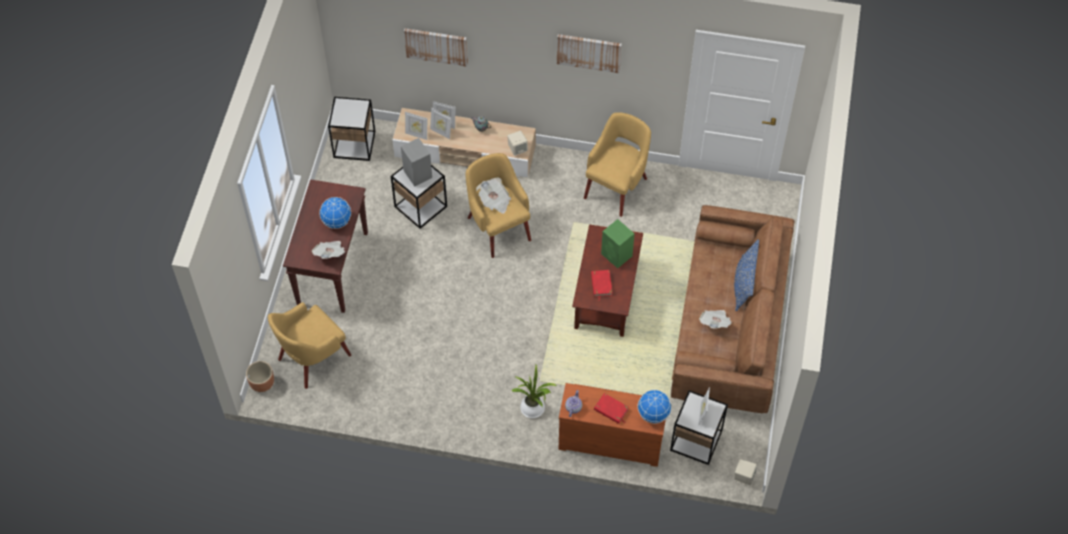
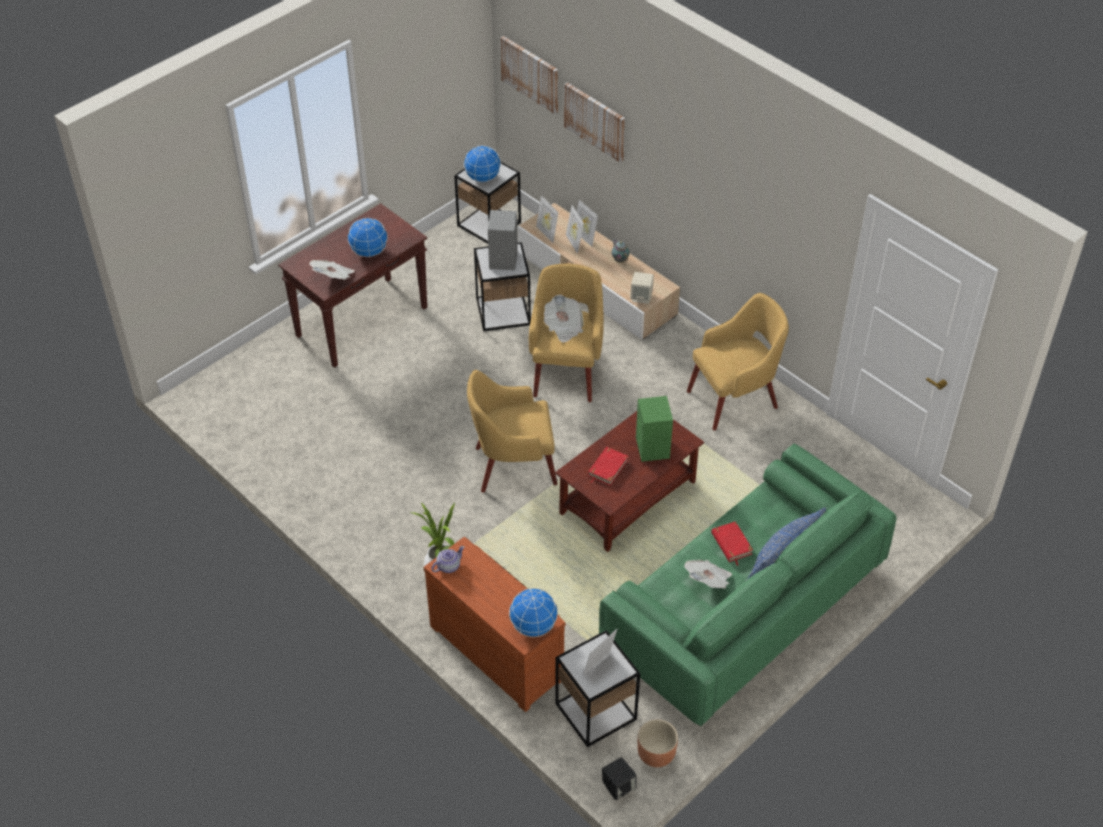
camera: 35 degrees right, 10 degrees down
brown planter [246,361,274,392] -> brown planter moved to [638,719,678,767]
yellow armchair [268,302,351,389] -> yellow armchair moved to [467,370,558,493]
picture [557,34,622,73] -> picture moved to [500,36,558,114]
red book [594,393,629,424] -> red book moved to [711,521,753,566]
brown sofa [671,205,795,413] -> green sofa [599,444,897,726]
beige speaker [734,459,757,486] -> black speaker [602,757,637,800]
none -> globe [464,146,501,182]

